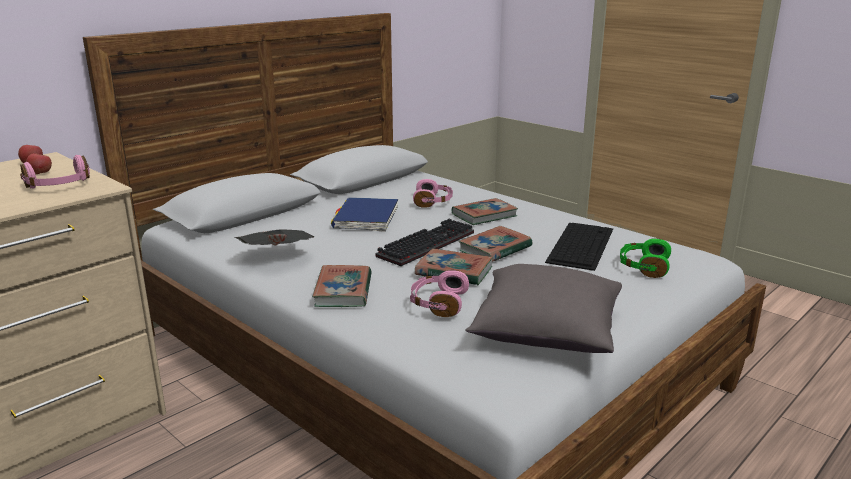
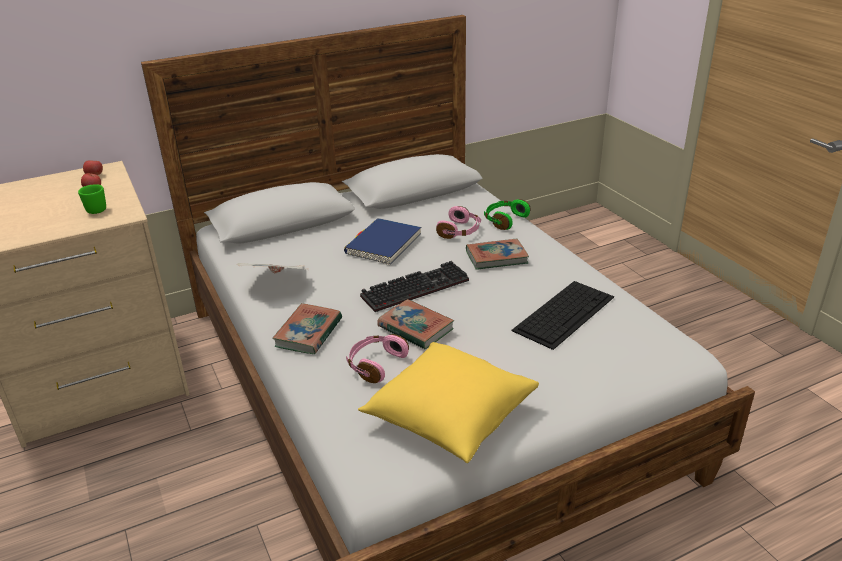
camera: 20 degrees right, 10 degrees up
pink headphones [20,155,90,189] -> green mug [78,184,106,214]
book [459,226,532,262] -> none
grey pillow [465,264,622,353] -> yellow pillow [358,342,539,463]
green headphones [620,238,671,278] -> green headphones moved to [484,199,530,230]

